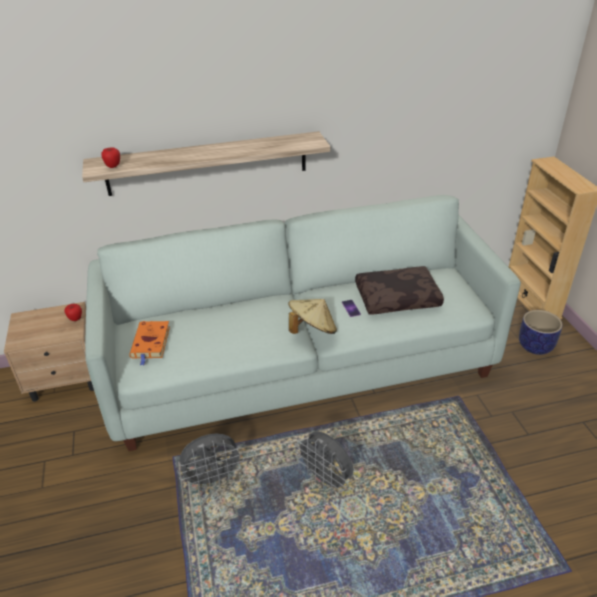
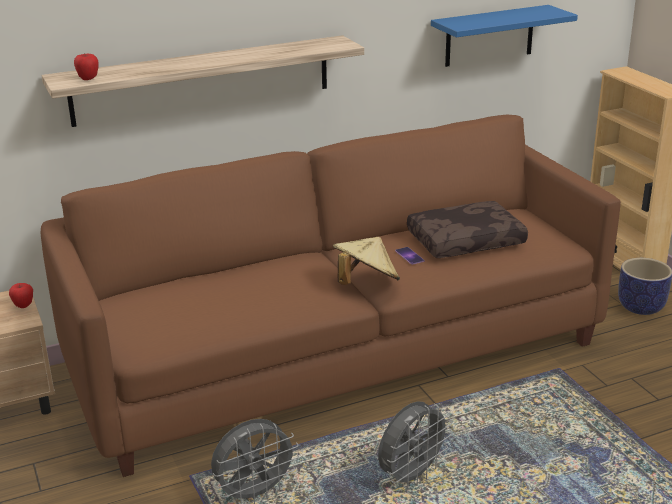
camera: 10 degrees left, 10 degrees down
white sofa [85,195,521,451] -> brown sofa [40,115,621,477]
orange book [129,321,170,365] -> none
grey fan [295,431,353,492] -> grey fan turned 75 degrees counterclockwise [378,401,452,489]
none -> blue shelf [431,5,578,67]

